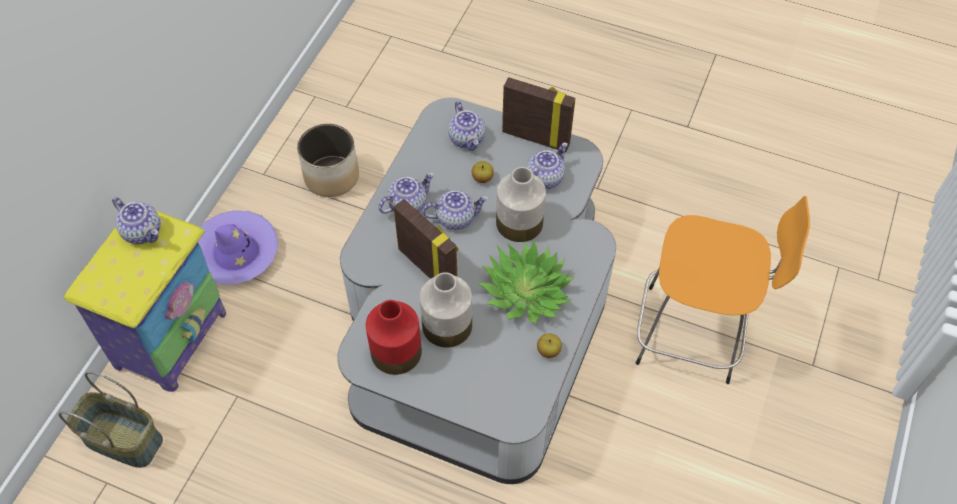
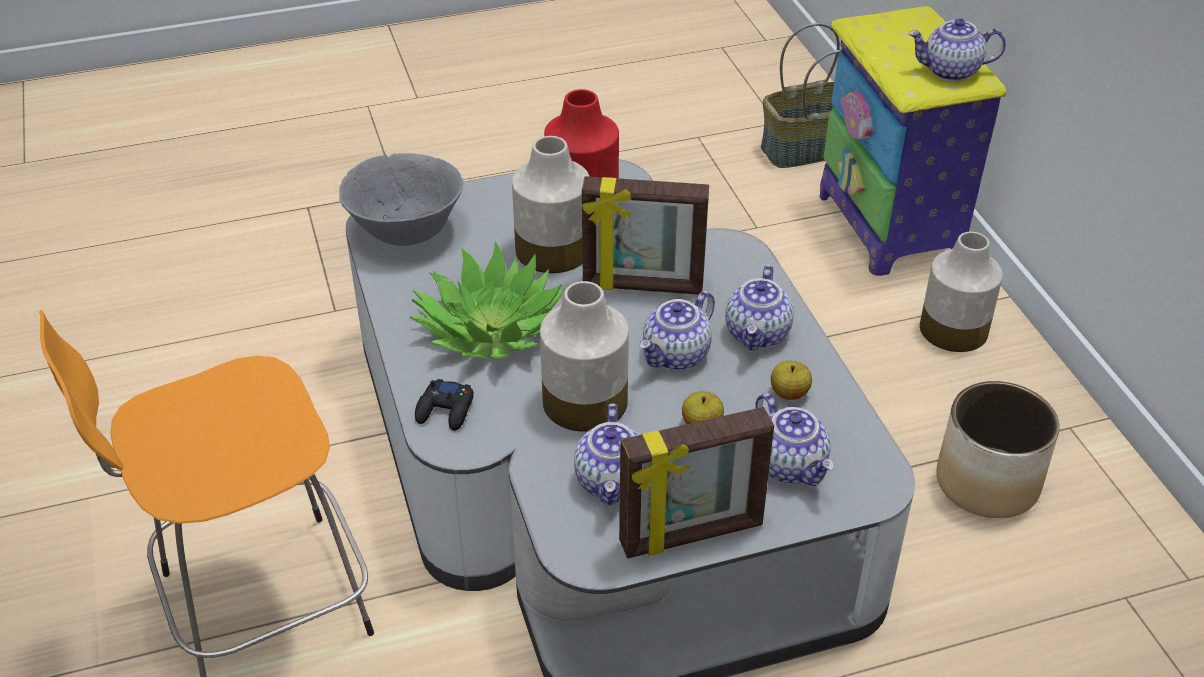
camera: 140 degrees right, 15 degrees down
purple hat [198,211,278,285] -> beige vase [920,232,1003,352]
teapot [448,101,485,151] -> teapot turned 150 degrees counterclockwise [755,393,834,486]
apple [537,333,562,358] -> apple moved to [771,361,812,400]
none -> grey bowl [339,153,463,246]
none -> black game controller [415,379,474,431]

